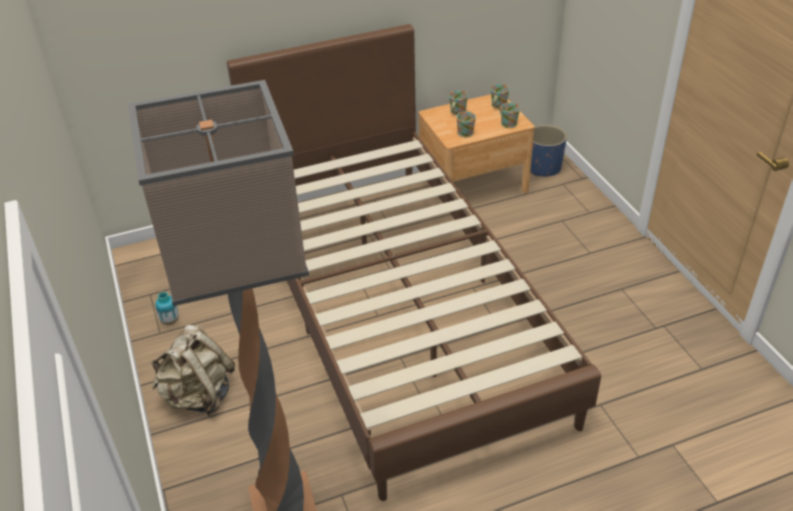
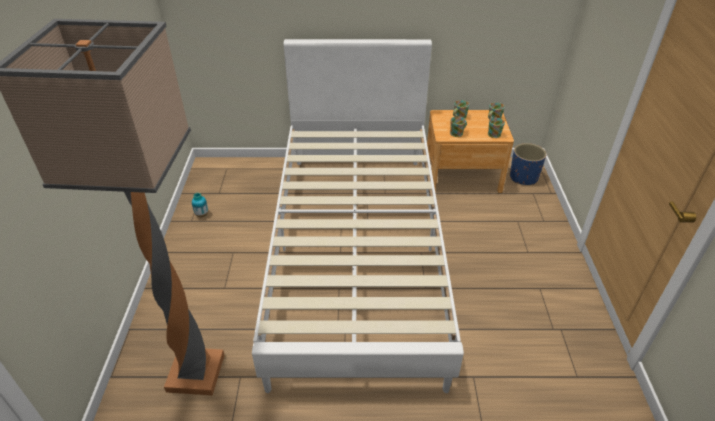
camera: 20 degrees right, 0 degrees up
beige backpack [151,325,235,416] -> none
brown bed [227,24,601,501] -> white bed [252,39,464,393]

